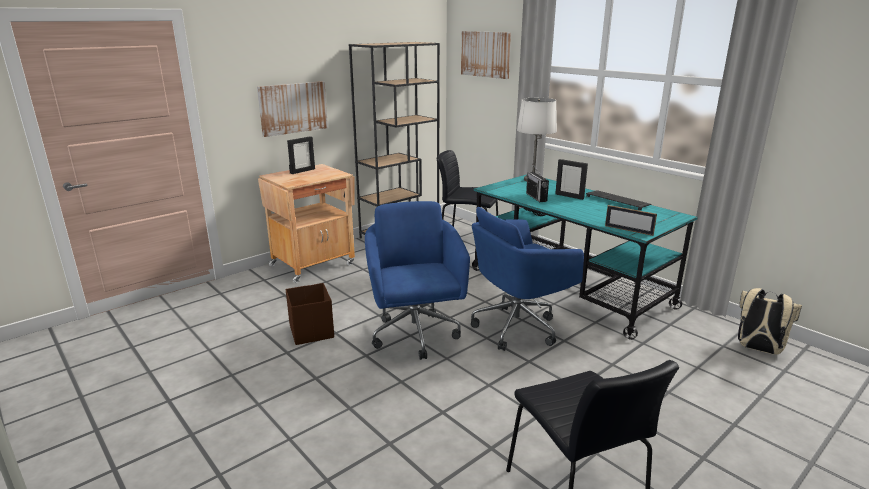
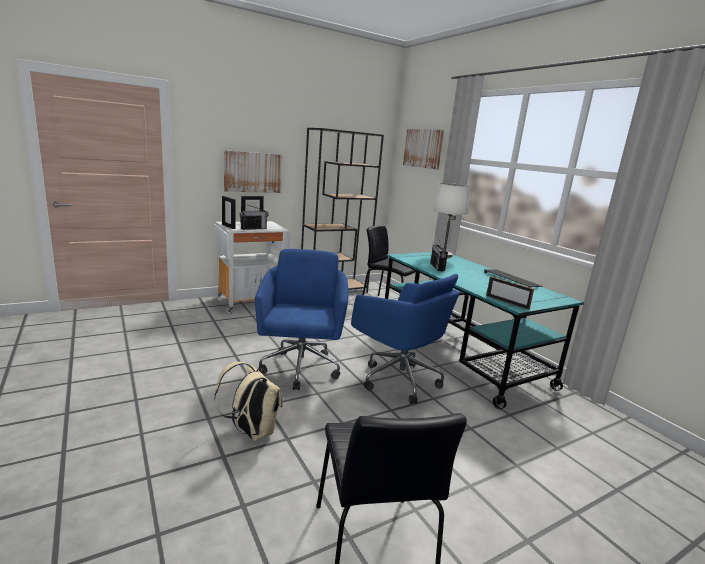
camera: 10 degrees right, 5 degrees down
brown cart [258,164,355,283] -> white cart [214,221,291,313]
brown storage box [286,283,334,345] -> none
blue office chair [471,207,584,351] -> blue office chair turned 120 degrees counterclockwise [351,274,460,404]
picture frame [555,159,588,200] -> picture frame moved to [222,196,236,229]
beige backpack [738,288,802,354] -> beige backpack moved to [214,362,283,441]
none -> radio [240,204,269,230]

